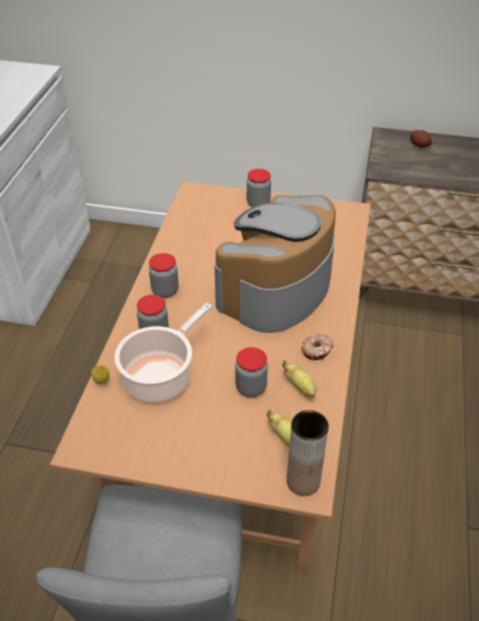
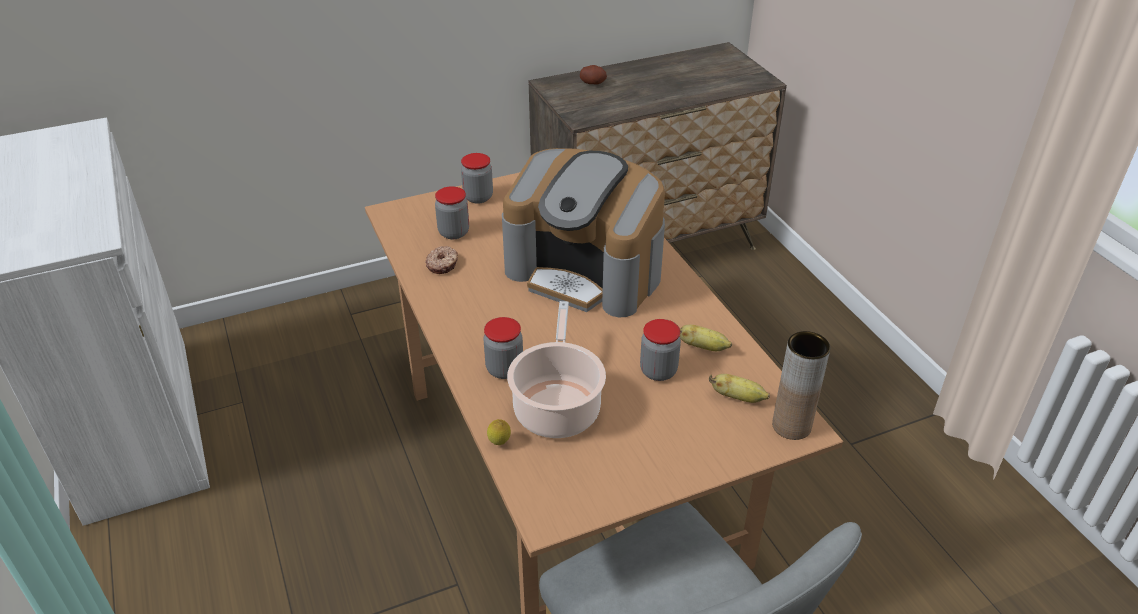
camera: 35 degrees left, 5 degrees down
jar [149,253,179,298] -> jar moved to [435,186,469,239]
coffee machine [214,195,336,333] -> coffee machine turned 60 degrees counterclockwise [502,148,665,317]
donut [301,334,334,360] -> donut moved to [425,246,458,274]

